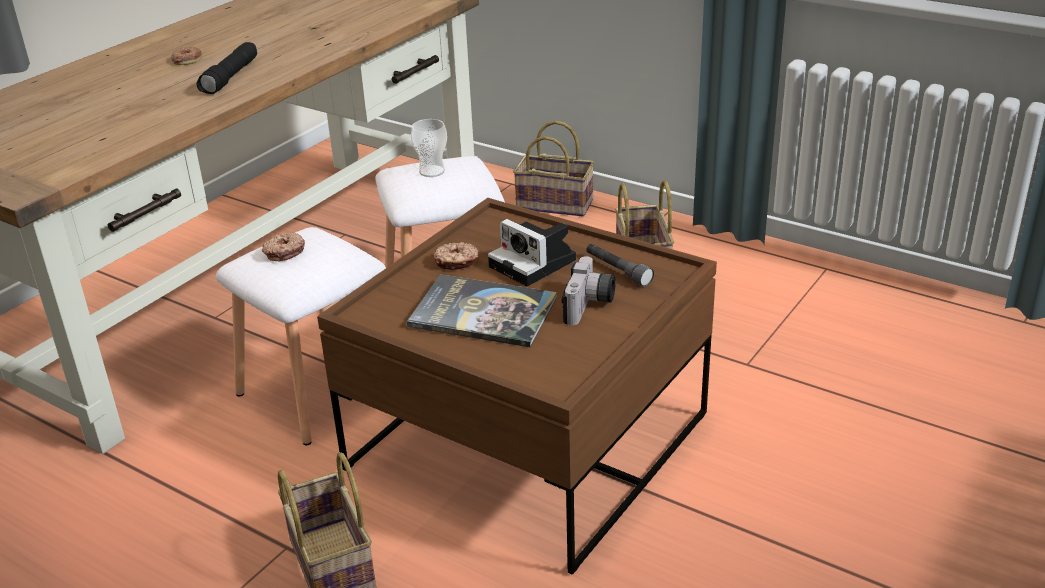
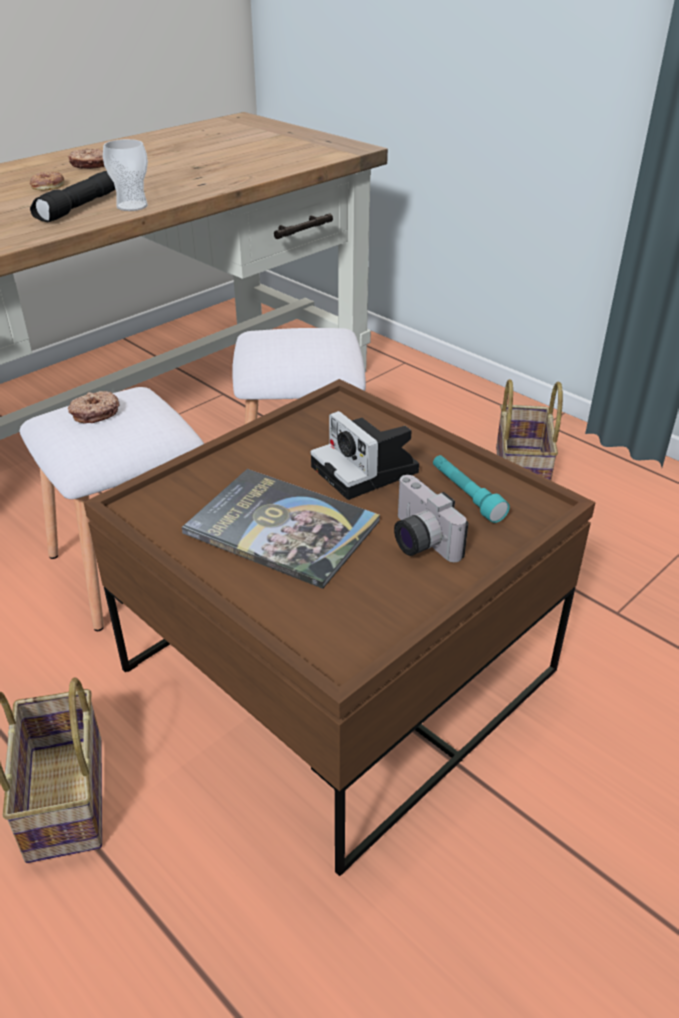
camera: 10 degrees right, 5 degrees up
cup [411,119,447,177] -> cup moved to [103,139,148,211]
donut [434,242,479,270] -> donut moved to [68,149,105,169]
basket [513,120,594,217] -> none
camera [562,256,616,325] -> camera turned 120 degrees clockwise [394,475,468,562]
grey flashlight [587,244,654,287] -> turquoise flashlight [433,455,510,523]

